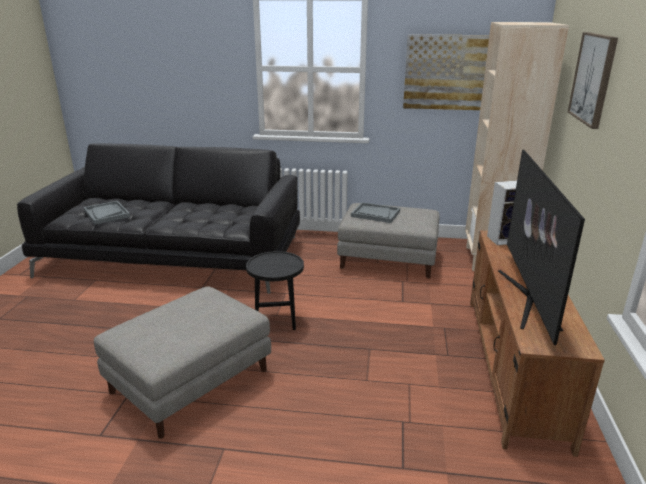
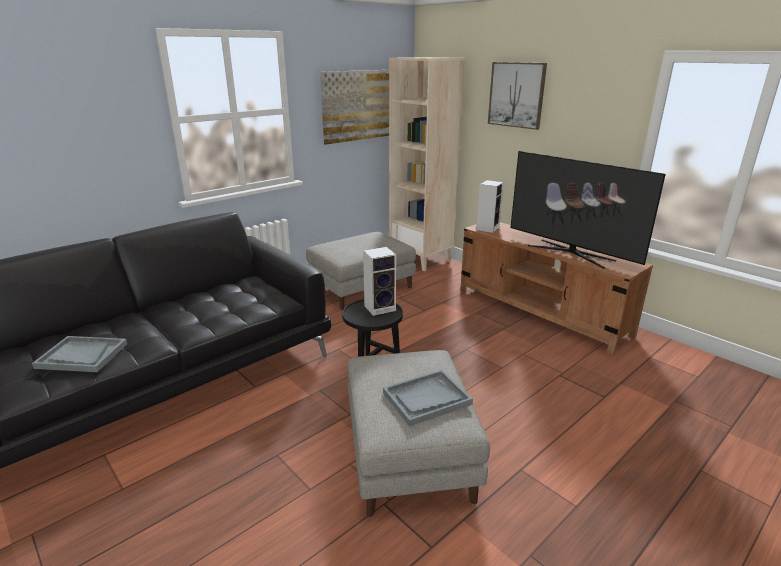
camera: 50 degrees left, 0 degrees up
grey tray [351,202,400,223] -> grey tray moved to [383,369,473,426]
none -> speaker [363,247,396,316]

